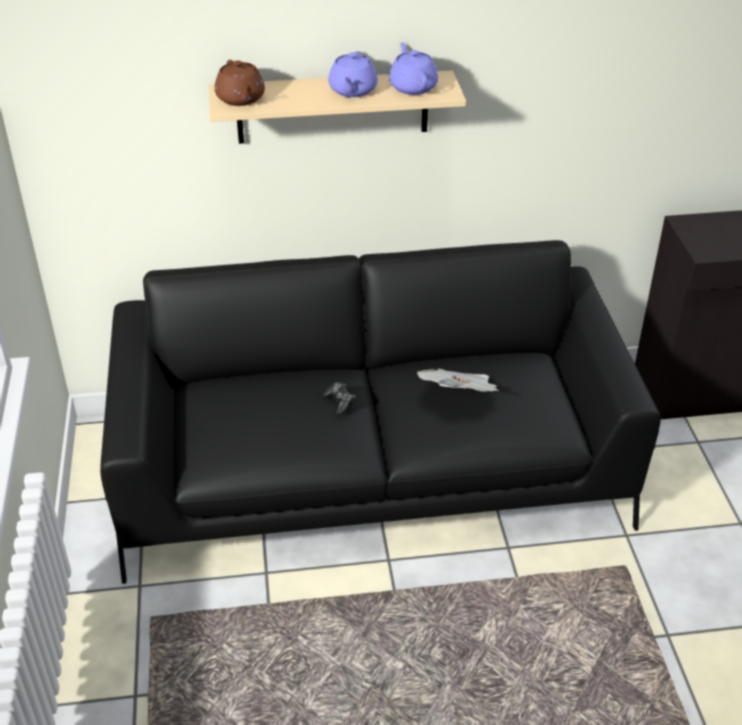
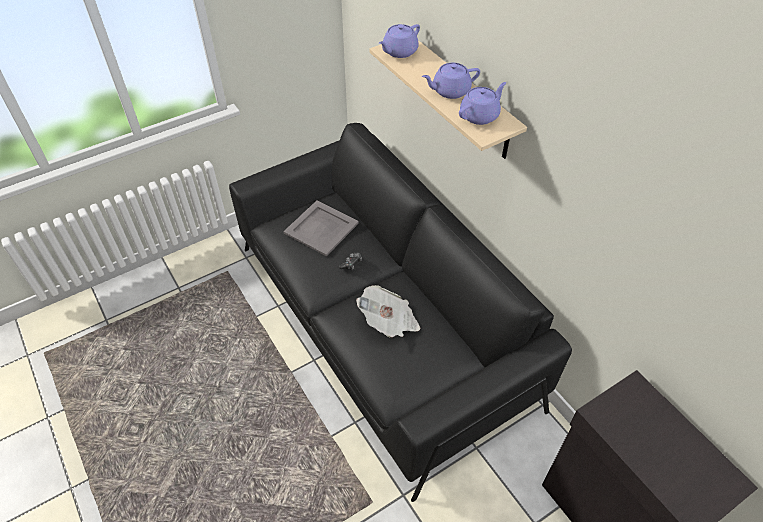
camera: 65 degrees right, 10 degrees up
brown teapot [215,60,265,106] -> purple teapot [379,24,420,58]
none -> grey tray [283,201,359,256]

